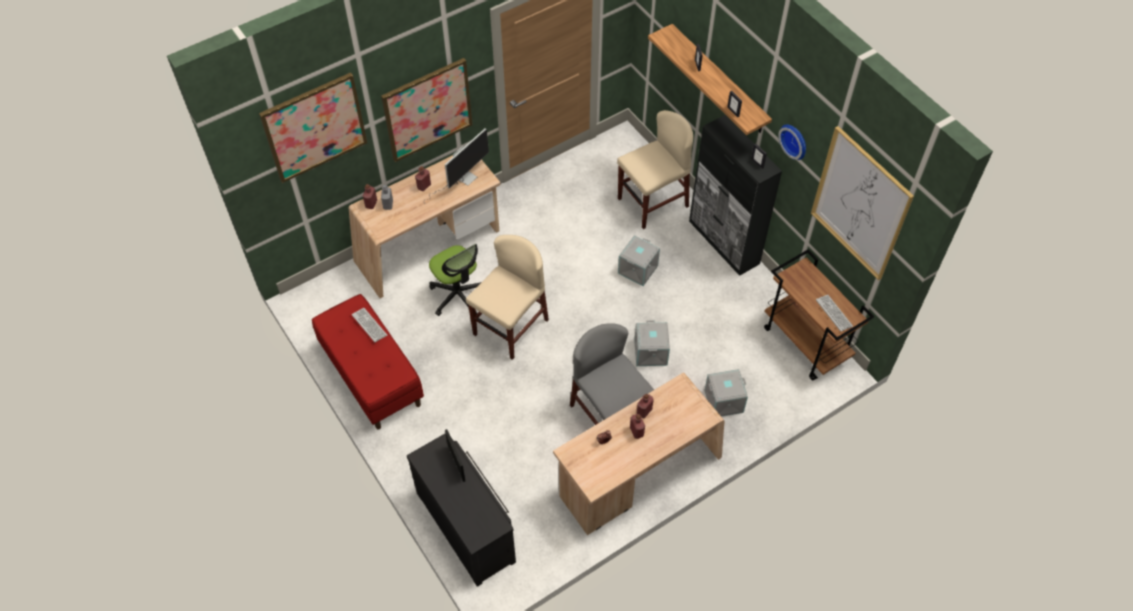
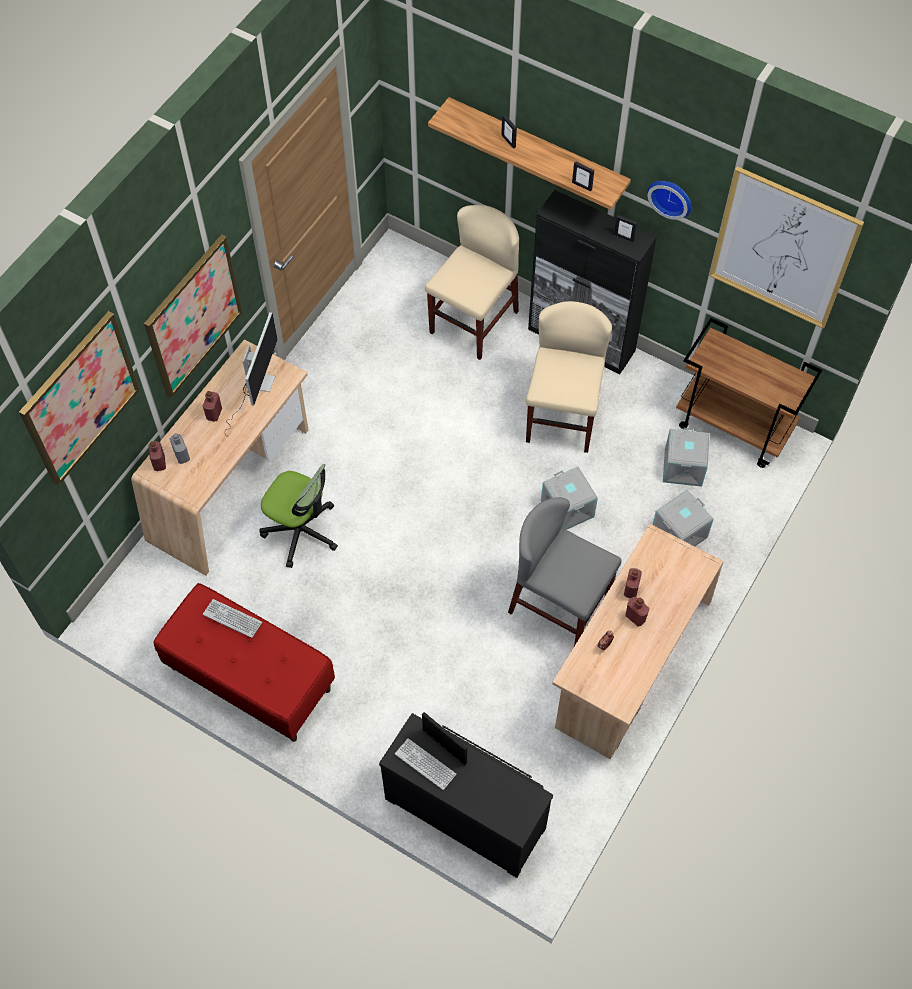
camera: 25 degrees left, 5 degrees up
beige chair [466,235,549,360] -> beige chair moved to [526,301,612,453]
grey storage box [618,236,660,286] -> grey storage box moved to [663,427,709,487]
keyboard [816,295,853,332] -> keyboard moved to [395,738,456,790]

